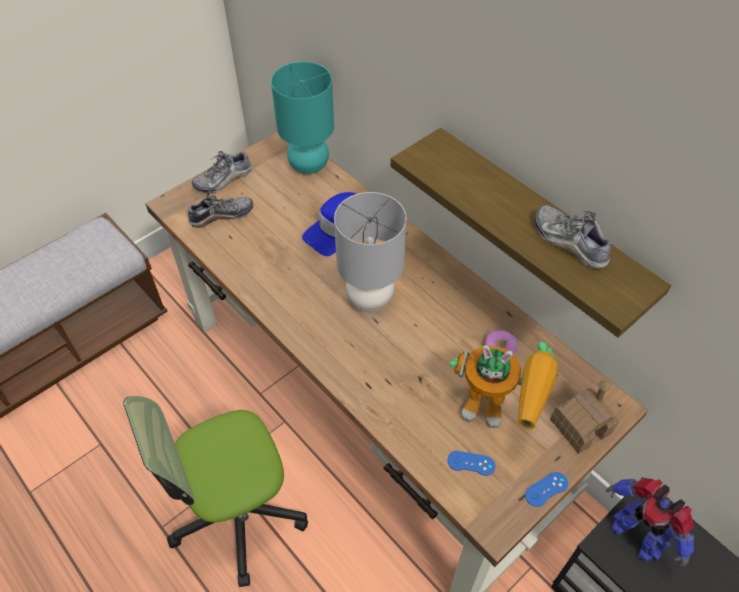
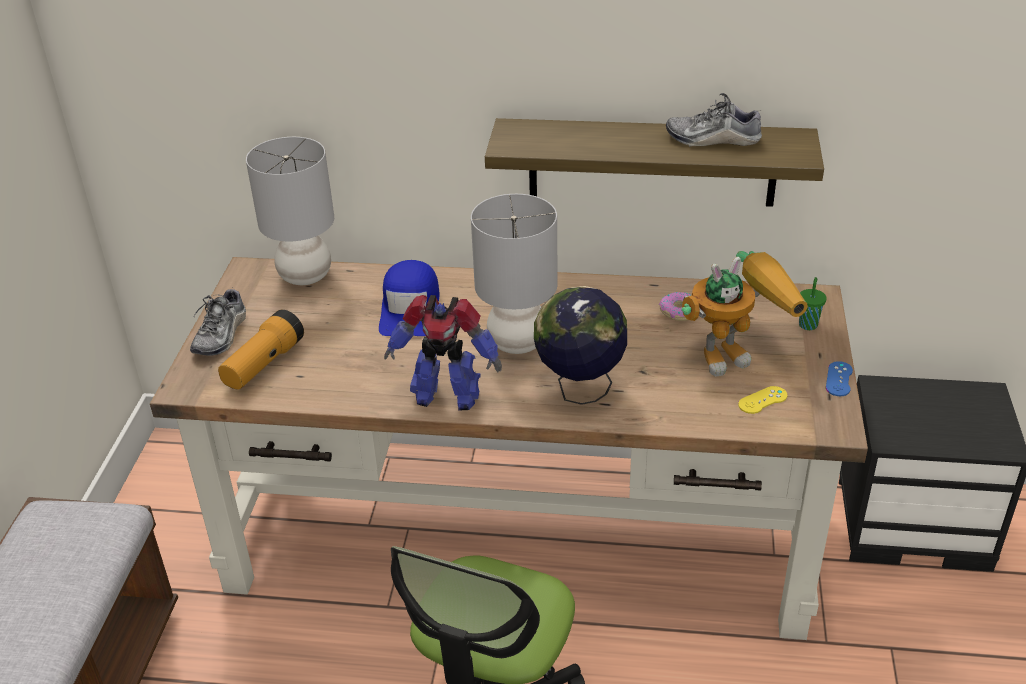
camera: 40 degrees left, 15 degrees down
shoe [187,187,253,228] -> flashlight [218,310,304,390]
turquoise table lamp [271,62,334,174] -> grey table lamp [246,137,334,285]
blue game controller [447,451,495,476] -> yellow game controller [738,386,788,414]
toy house [550,380,619,454] -> green cup [799,277,827,330]
toy robot [605,478,694,567] -> toy robot moved to [384,295,502,411]
none -> globe [534,286,627,405]

